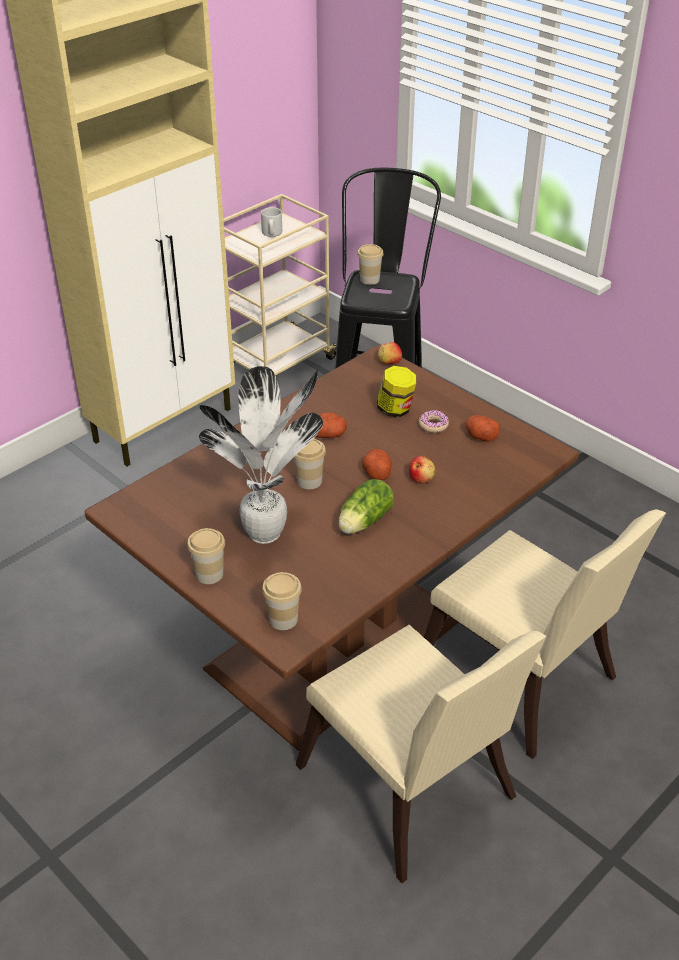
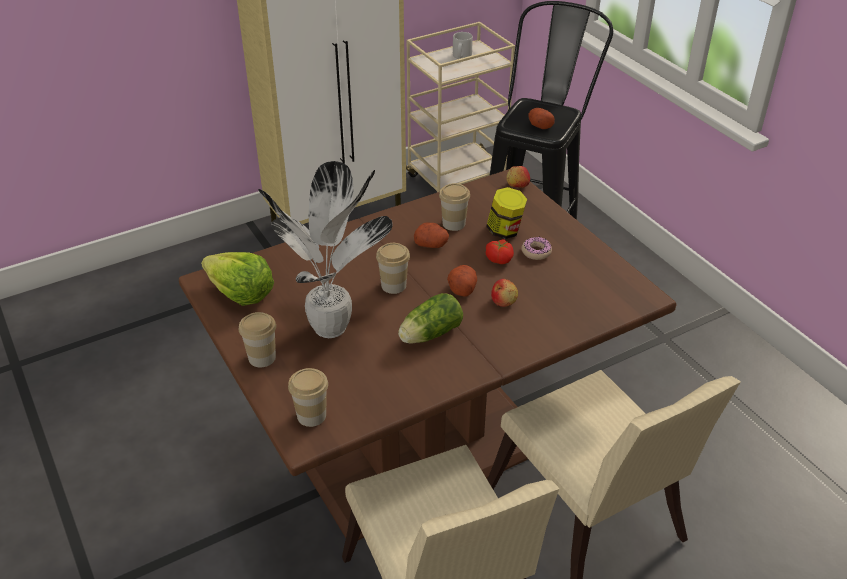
camera: 15 degrees right, 0 degrees up
cup [357,244,384,285] -> cup moved to [439,183,470,231]
potato [466,415,500,442] -> potato moved to [529,108,555,129]
none -> lettuce [201,252,274,306]
none -> tomato [486,240,514,264]

